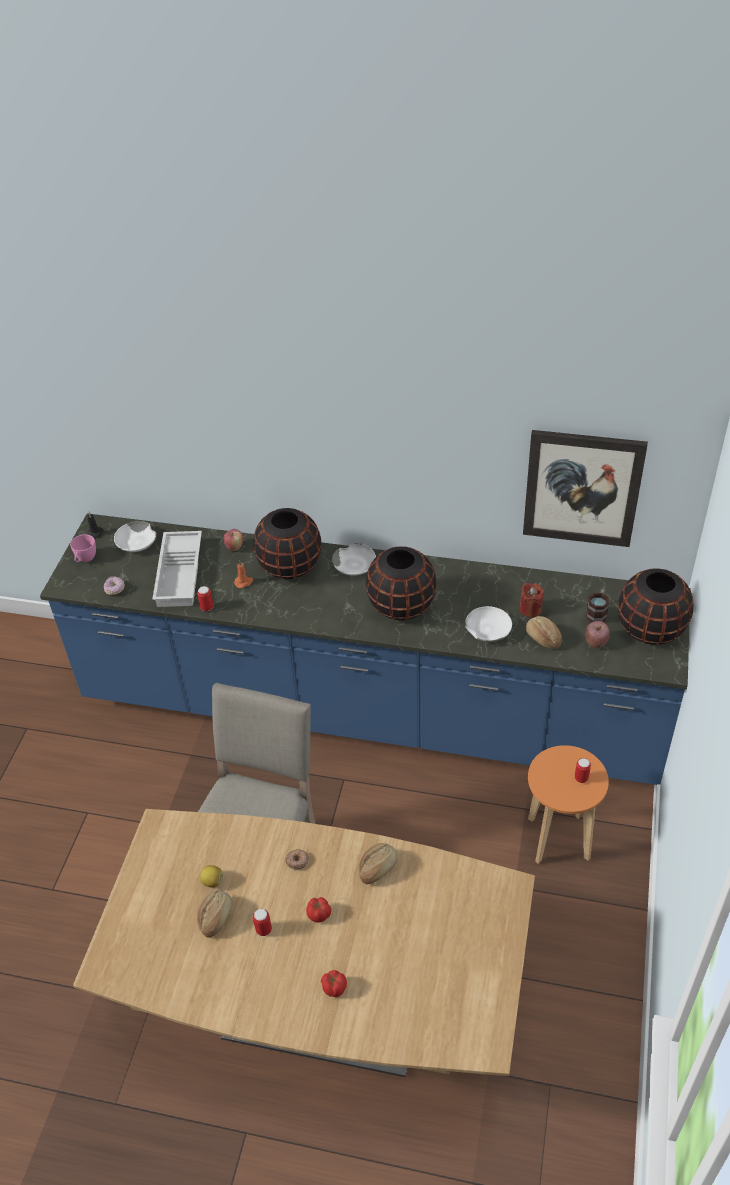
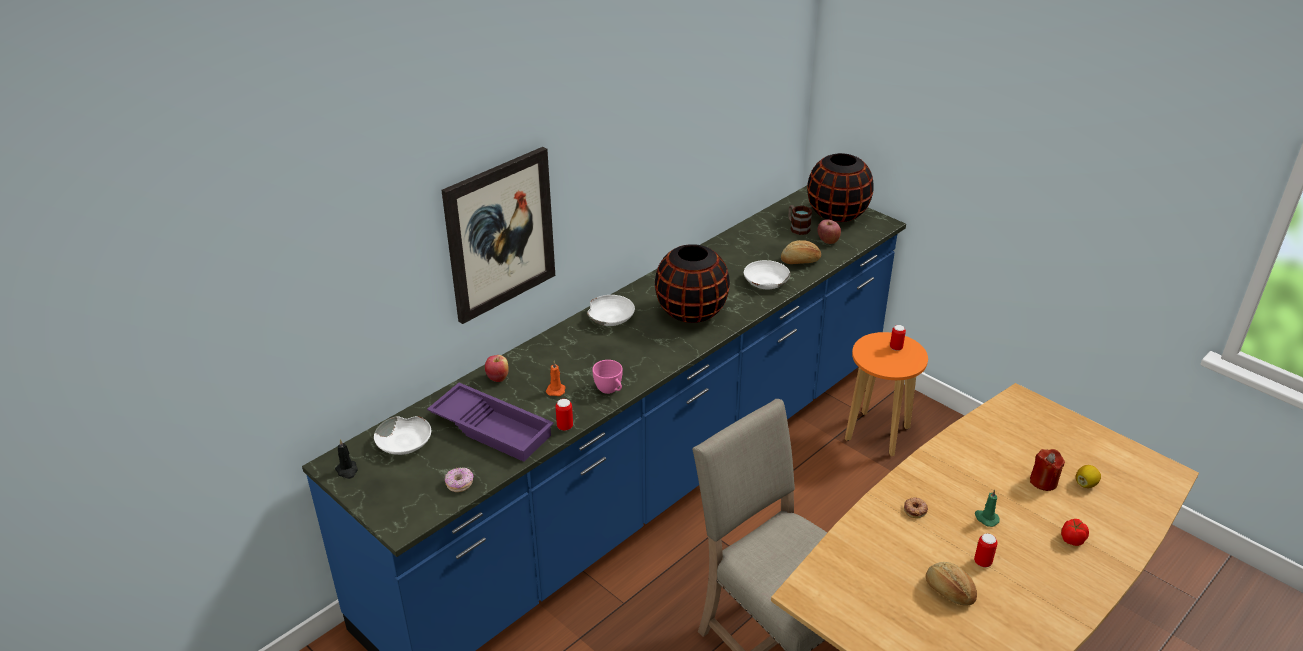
camera: 60 degrees left, 10 degrees down
pink cup [70,534,96,562] -> pink cup moved to [592,360,623,394]
white tray [152,531,202,607] -> purple tray [427,383,554,462]
lemon [200,865,223,888] -> lemon moved to [1076,465,1101,488]
black vase [253,508,322,579] -> none
tomato [306,897,332,923] -> green candle [975,489,1000,527]
bread [359,843,398,884] -> none
red candle [520,583,544,617] -> red candle moved to [1030,449,1065,491]
picture [523,430,648,547] -> picture moved to [441,147,555,324]

